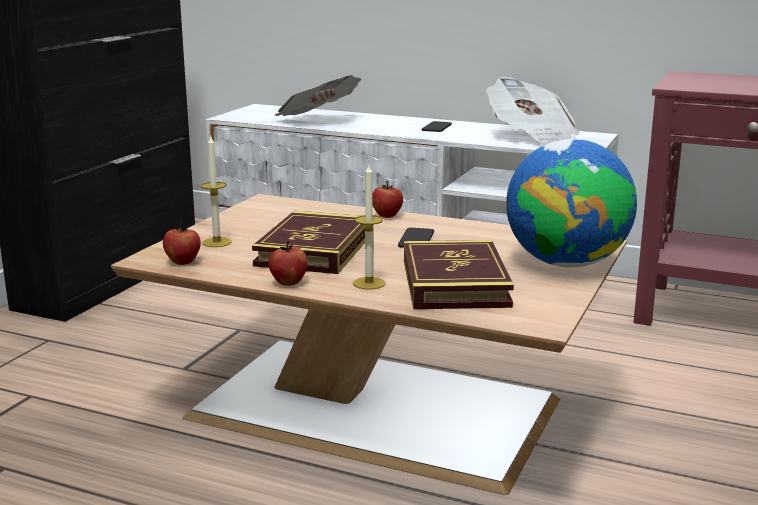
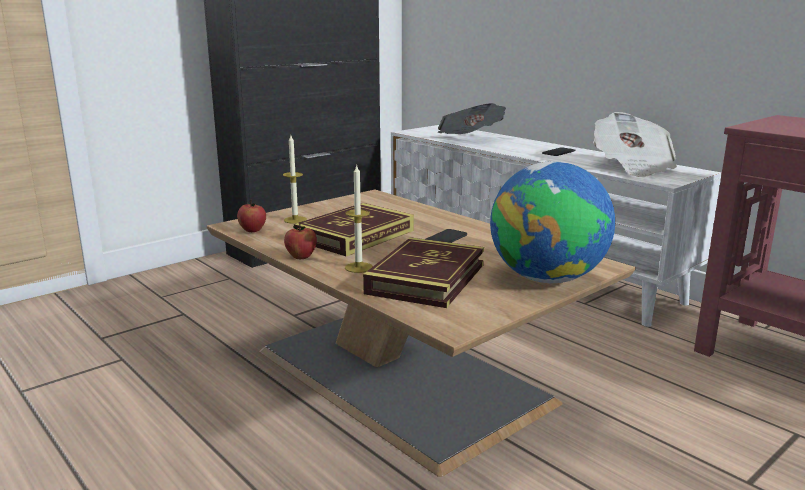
camera: 25 degrees right, 0 degrees up
apple [372,181,403,218] -> none

